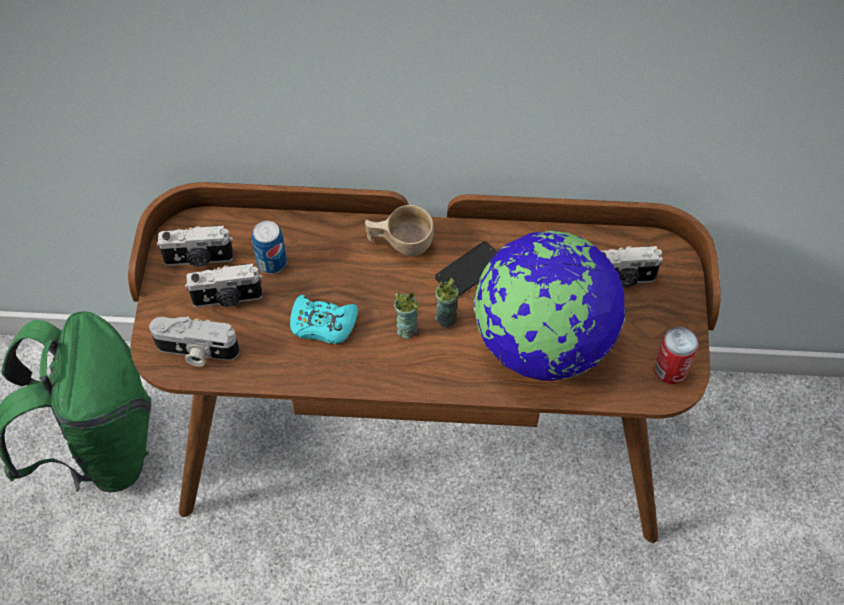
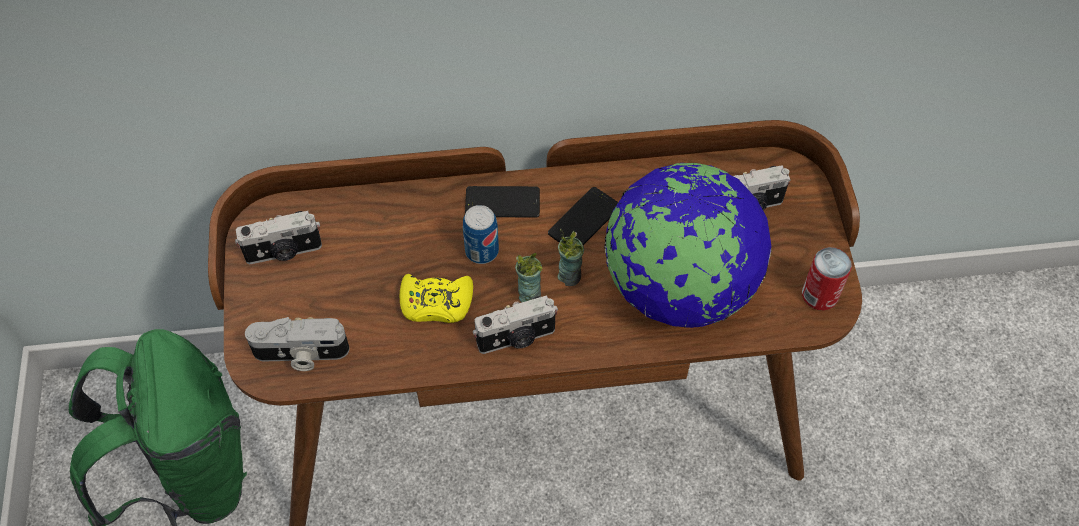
camera: 10 degrees left, 0 degrees up
camera [185,264,263,307] -> camera moved to [473,295,558,354]
can [252,221,287,274] -> can moved to [463,205,499,264]
turquoise game controller [290,295,358,344] -> yellow game controller [400,274,473,323]
beige cup [365,205,434,256] -> phone [465,186,540,218]

